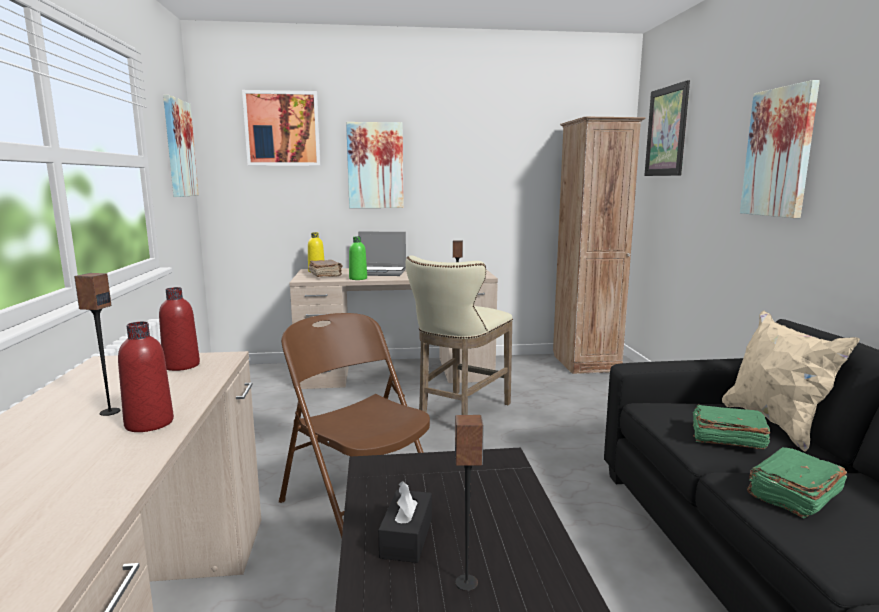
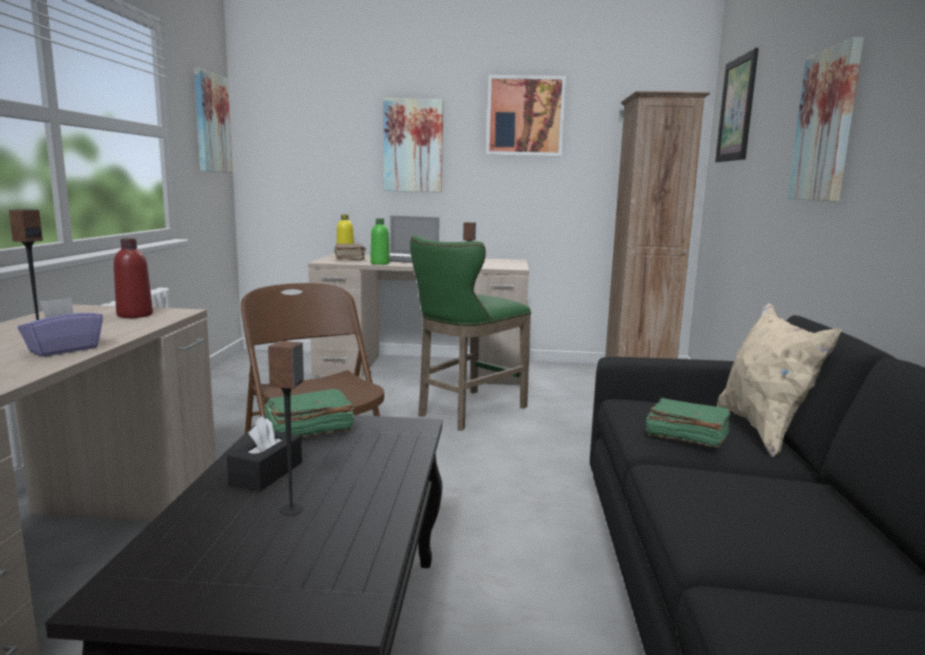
camera: 10 degrees right, 0 degrees up
red bottle [118,322,174,432] -> purple tissue box [18,297,103,357]
picture [242,90,321,166] -> picture moved to [486,75,566,156]
beige stool [406,255,513,415] -> green stool [410,235,531,431]
green book [747,447,847,519] -> green book moved to [264,389,354,438]

